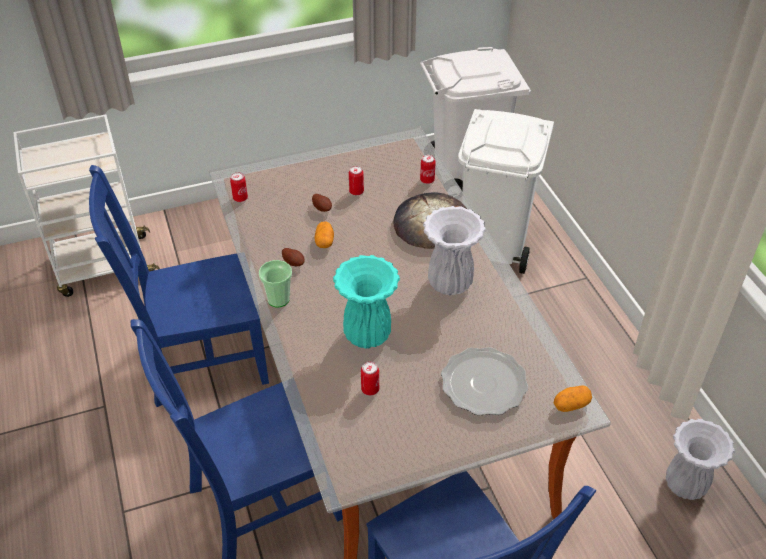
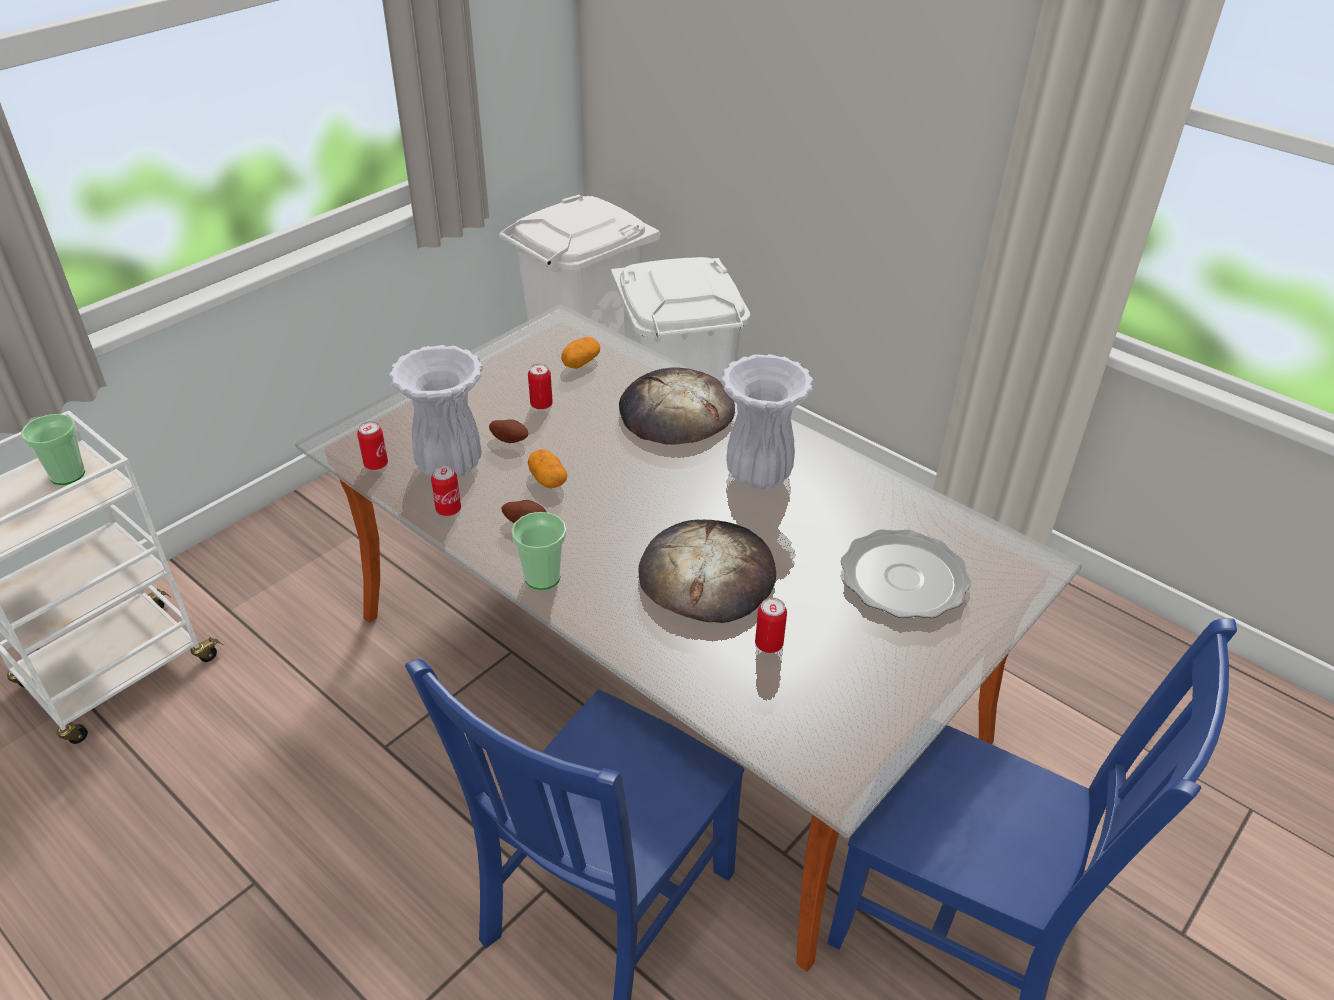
camera: 30 degrees left, 5 degrees down
blue chair [89,165,269,407] -> none
turquoise vase [333,255,400,348] -> bread [639,520,776,623]
can [420,155,436,184] -> can moved to [431,466,461,516]
potato [554,385,592,412] -> potato moved to [561,337,600,369]
white vase [666,419,735,500] -> white vase moved to [389,345,483,478]
none -> cup [21,414,85,485]

